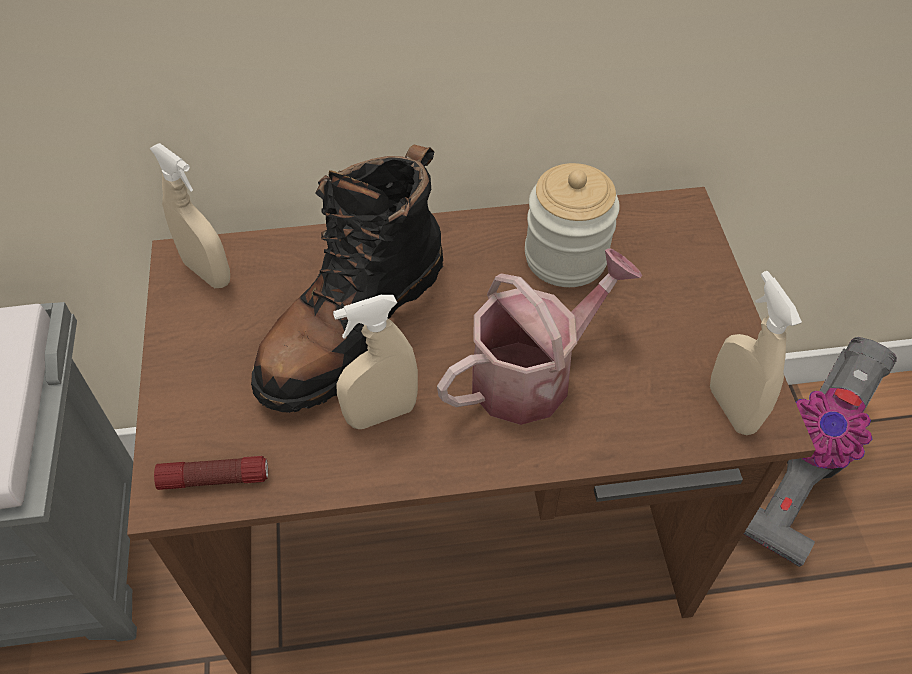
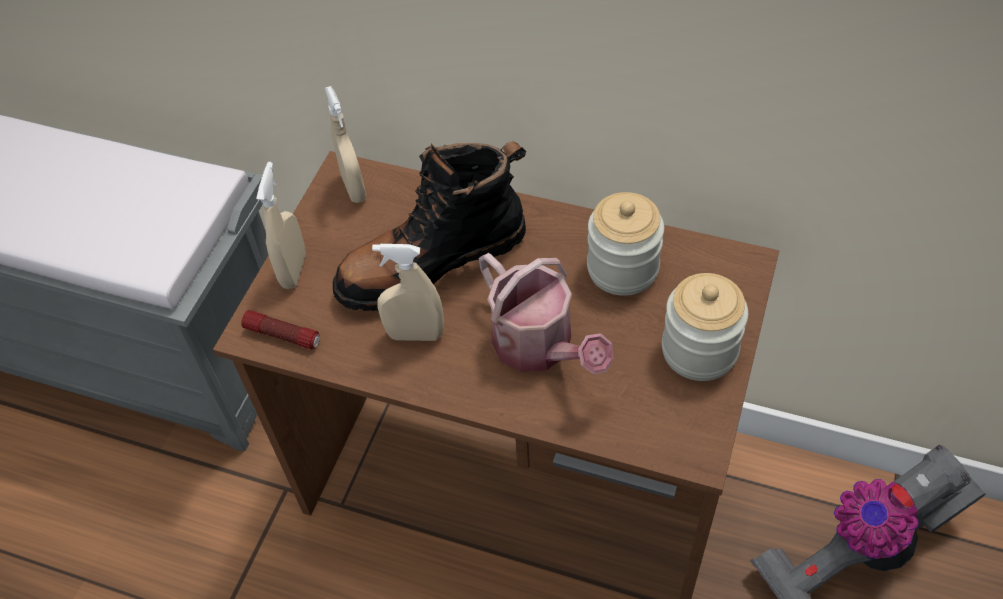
camera: 30 degrees right, 0 degrees up
watering can [437,248,642,425] -> watering can turned 60 degrees clockwise [478,253,614,374]
beige spray bottle [710,271,802,435] -> beige spray bottle moved to [256,162,306,289]
none -> jar [662,273,748,381]

